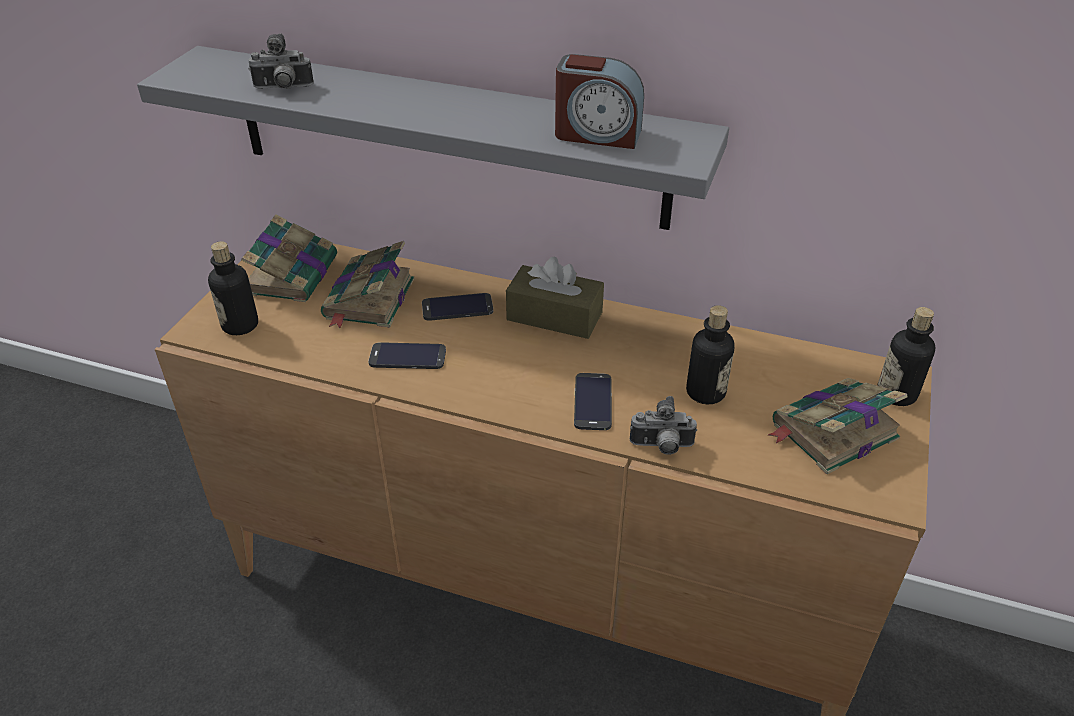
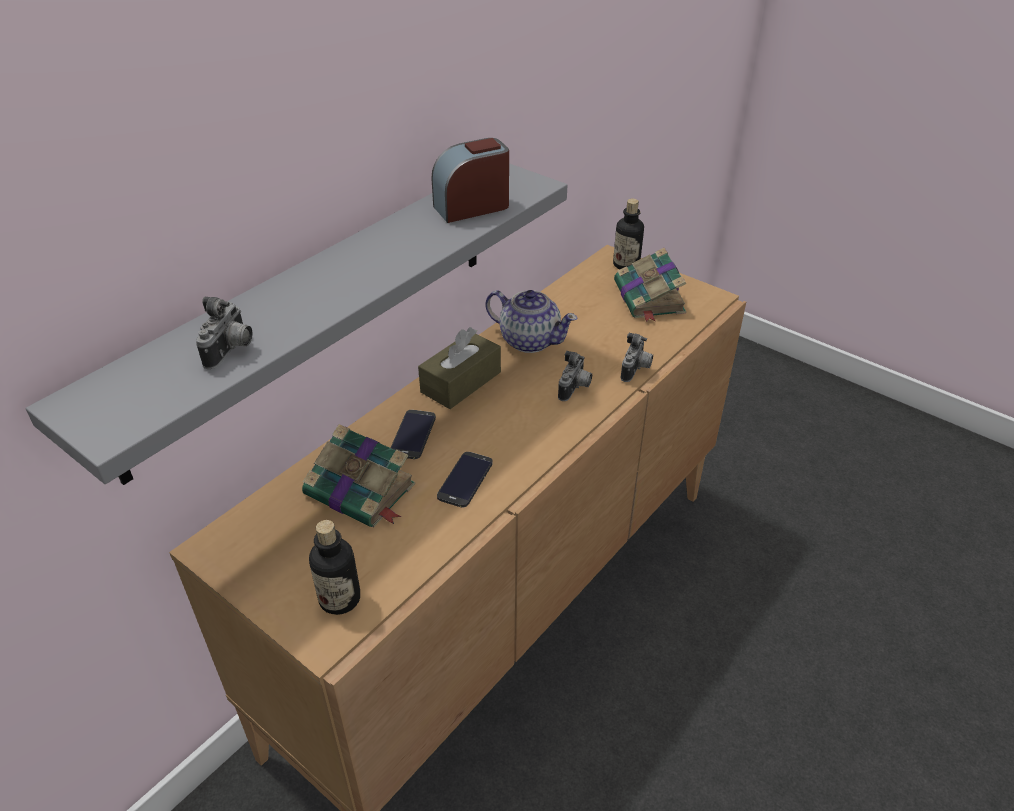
camera: 70 degrees left, 0 degrees up
book [241,214,337,302] -> none
alarm clock [555,54,644,149] -> alarm clock turned 150 degrees counterclockwise [432,138,509,223]
phone [574,373,612,430] -> camera [558,351,592,401]
bottle [686,305,735,404] -> none
none -> teapot [485,290,578,353]

